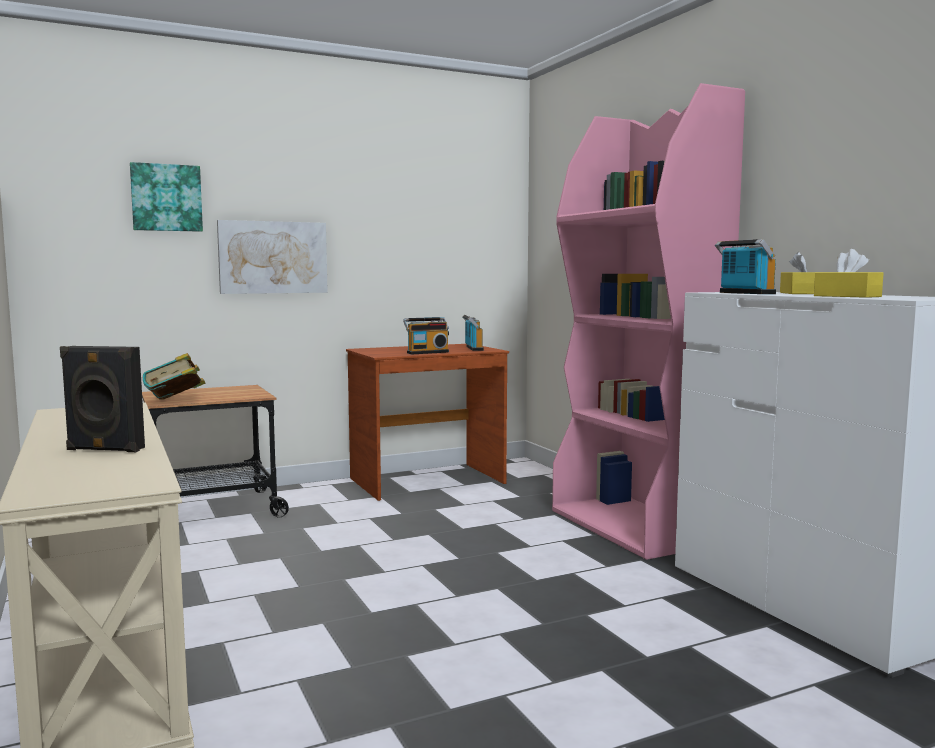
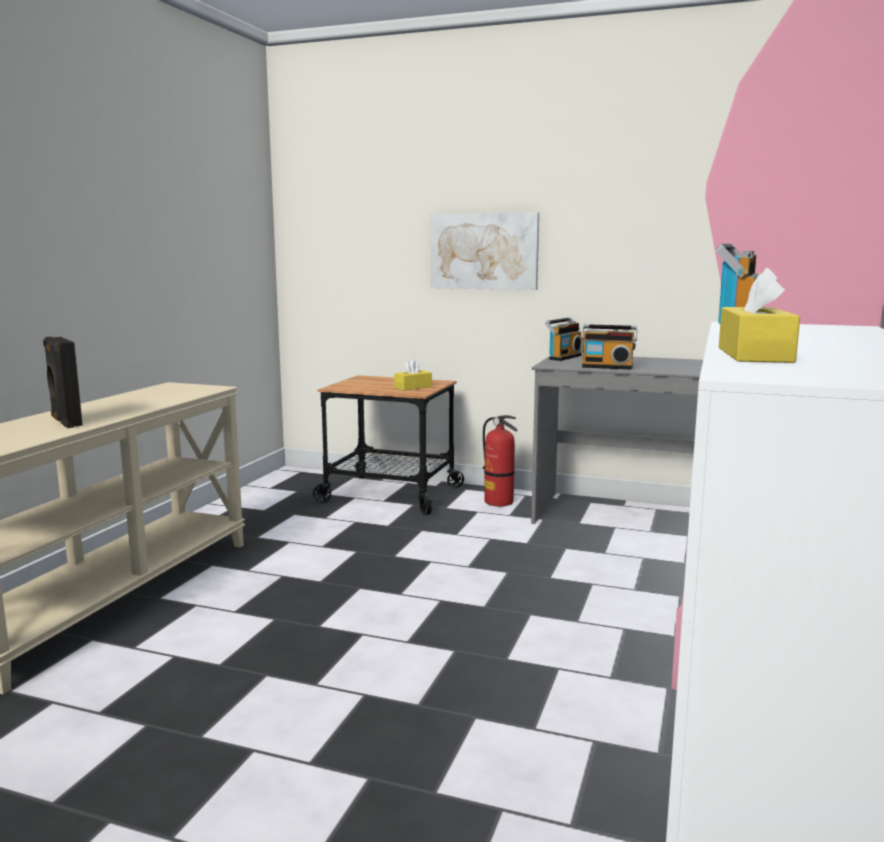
camera: 45 degrees right, 5 degrees up
picture [130,162,203,232] -> none
book [143,353,205,400] -> none
brown desk [346,344,509,501] -> grey desk [531,354,703,524]
radio [462,315,484,351] -> radio moved to [545,317,582,361]
yellow tissue box [780,252,816,294] -> yellow tissue box moved to [394,358,432,390]
none -> fire extinguisher [483,415,517,506]

